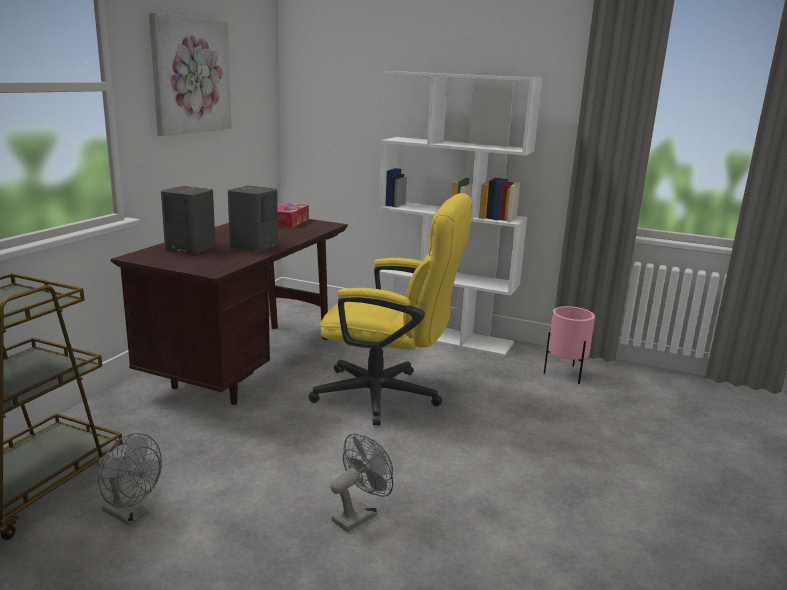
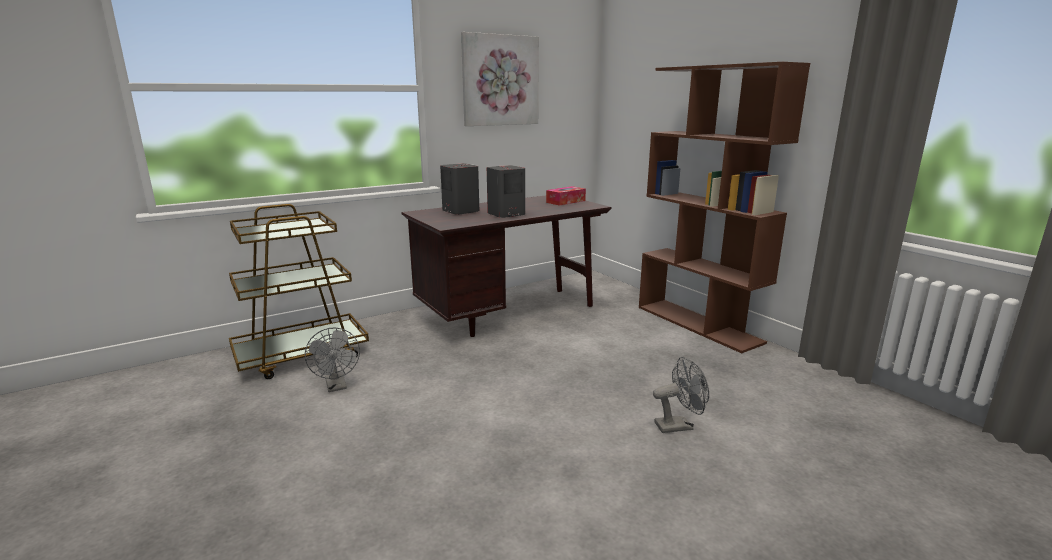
camera: 35 degrees right, 0 degrees up
yellow office chair [308,193,472,426] -> none
grey fan [330,433,393,532] -> grey fan moved to [653,357,709,433]
white bookcase [379,71,542,357] -> brown bookcase [639,62,810,353]
pink planter [544,306,595,384] -> none

